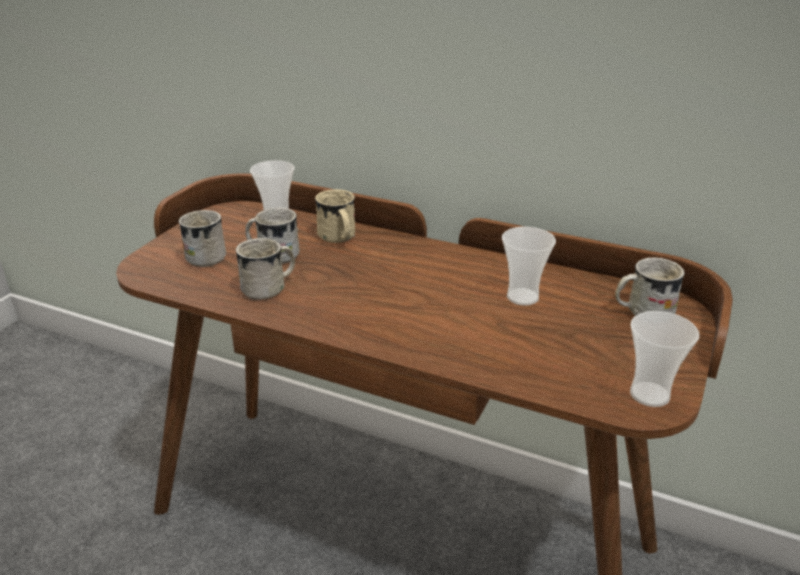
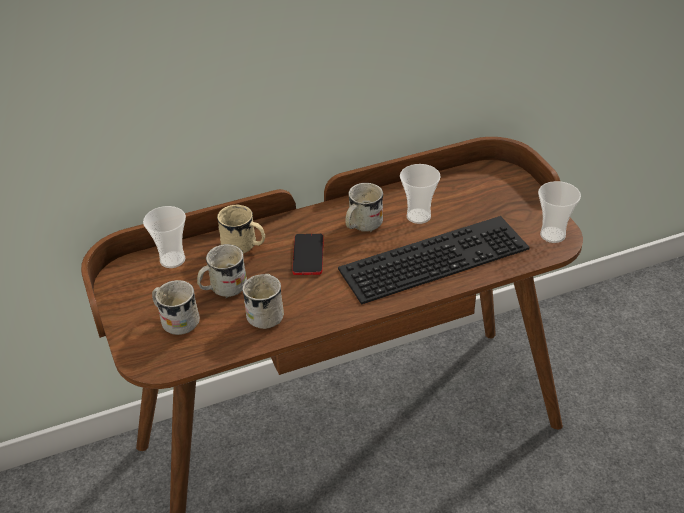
camera: 45 degrees left, 10 degrees up
white mug [615,258,684,316] -> white mug moved to [345,183,383,233]
none -> phone [292,234,324,275]
none -> keyboard [338,216,530,305]

